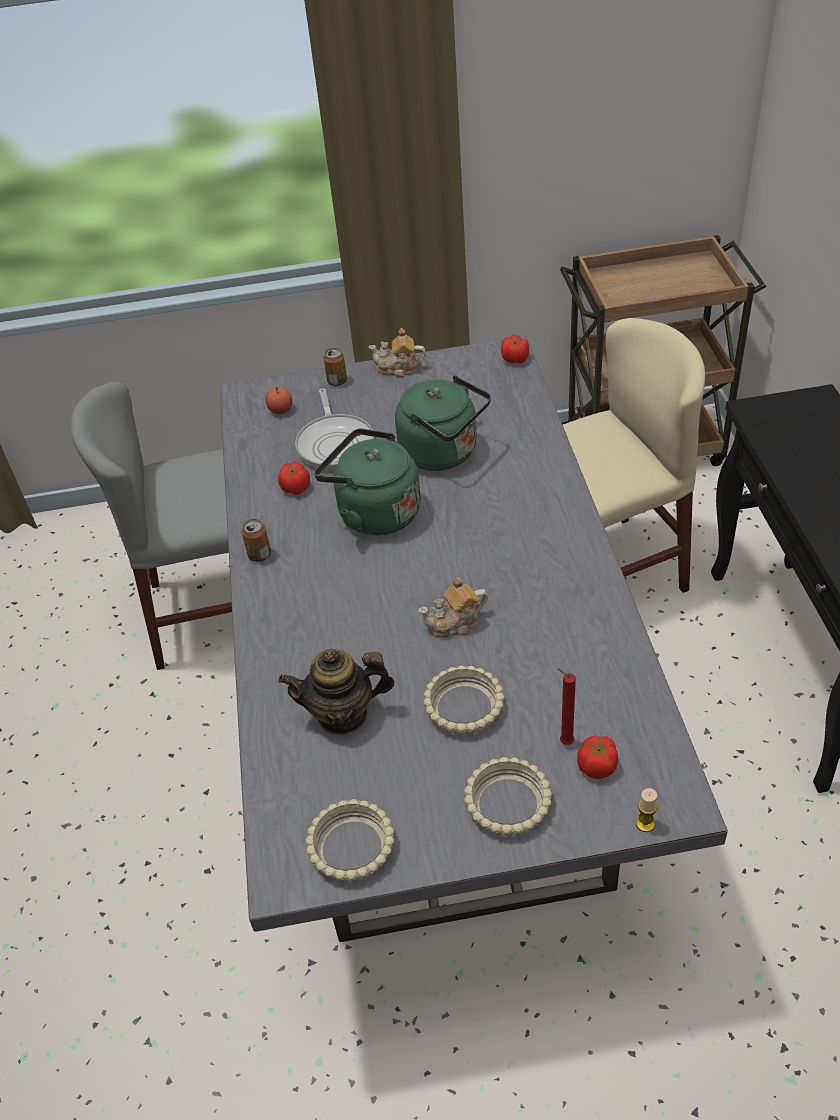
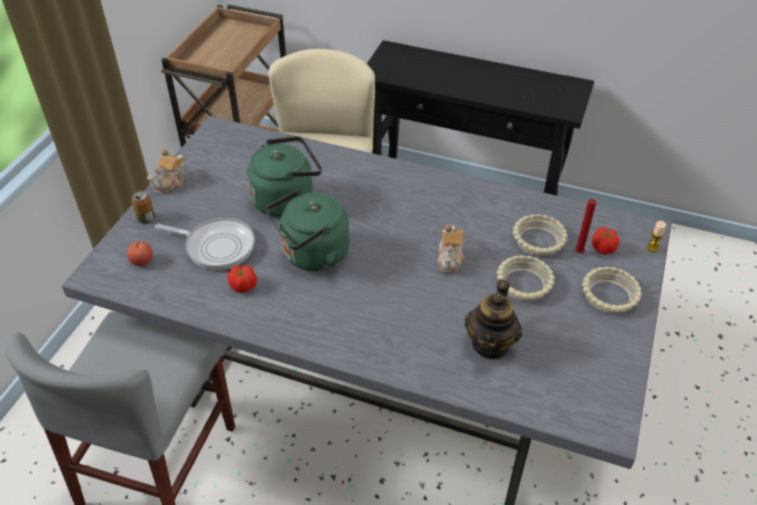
camera: 65 degrees left, 0 degrees up
can [242,519,271,562] -> none
beige bowl [305,799,394,881] -> beige bowl moved to [513,214,568,256]
tomato [501,335,529,363] -> none

